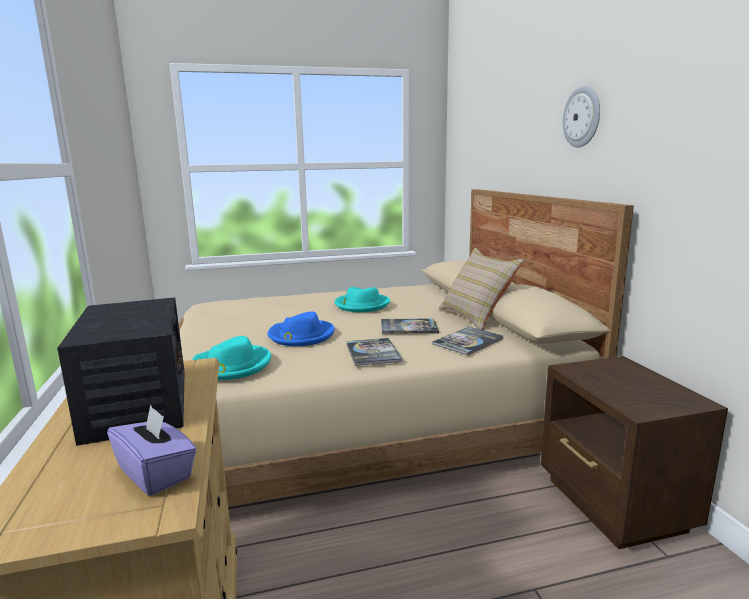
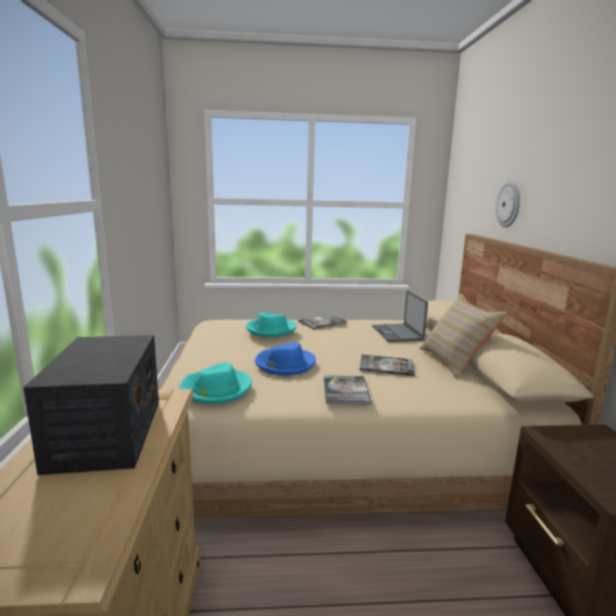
camera: 10 degrees right, 0 degrees up
purple tissue box [107,405,197,496] -> none
turquoise hat [334,287,390,312] -> turquoise hat moved to [246,312,297,337]
book [432,327,503,355] -> book moved to [298,314,347,330]
wall clock [563,86,600,147] -> wall clock moved to [496,182,520,228]
none -> laptop [372,290,428,342]

